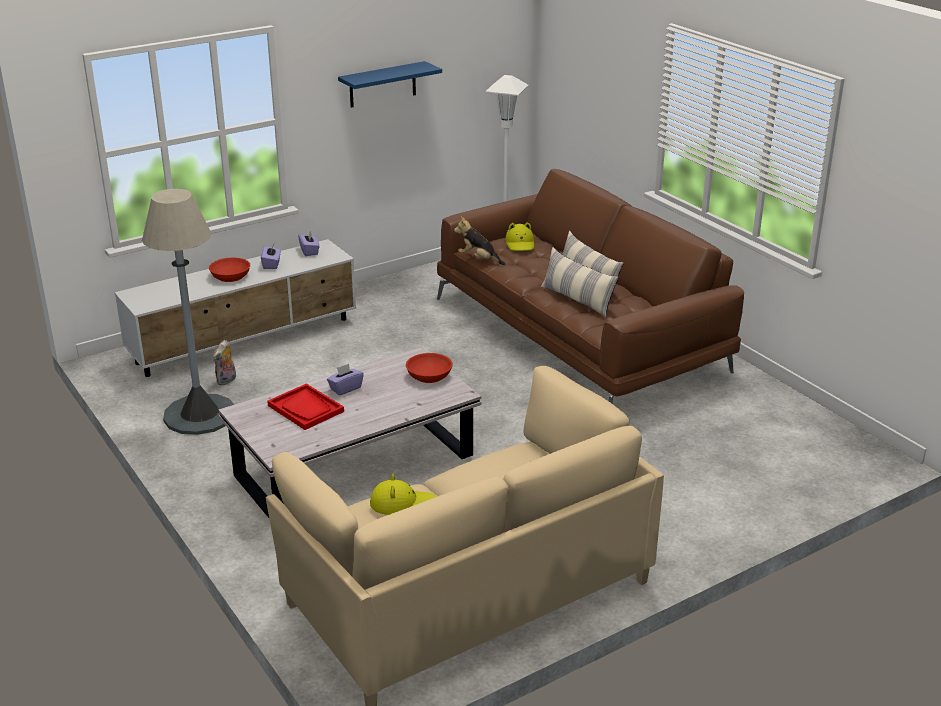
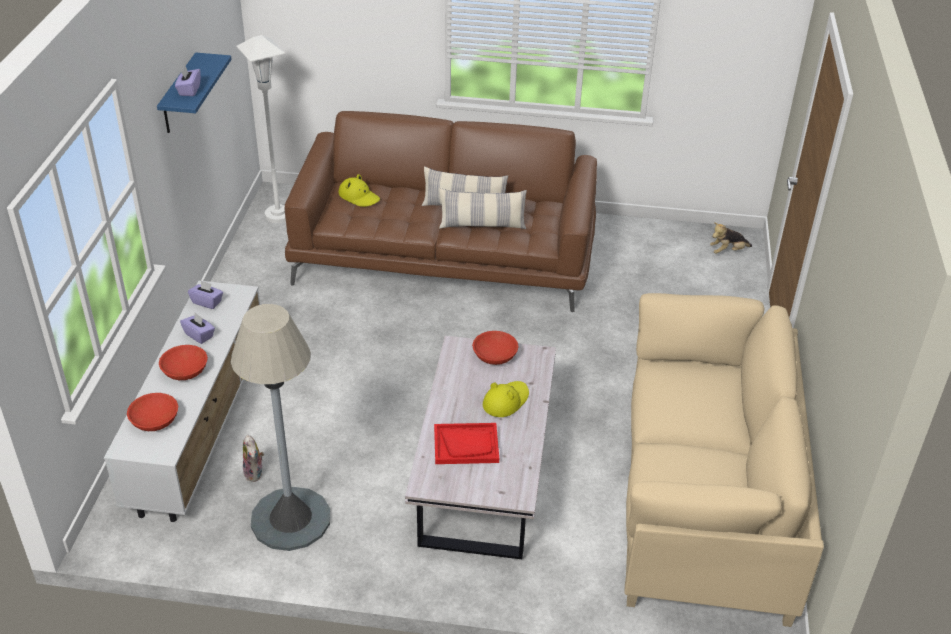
camera: 50 degrees left, 10 degrees up
purple tissue box [327,364,364,395] -> purple tissue box moved to [175,66,201,96]
yellow hat [370,474,436,515] -> yellow hat moved to [483,381,529,417]
plush toy [454,217,505,265] -> plush toy moved to [710,222,752,254]
none -> red bowl [127,393,178,431]

